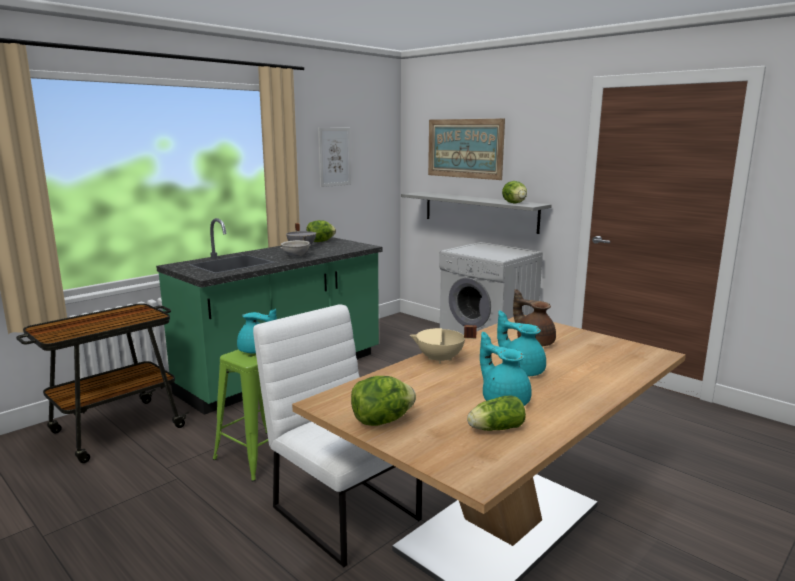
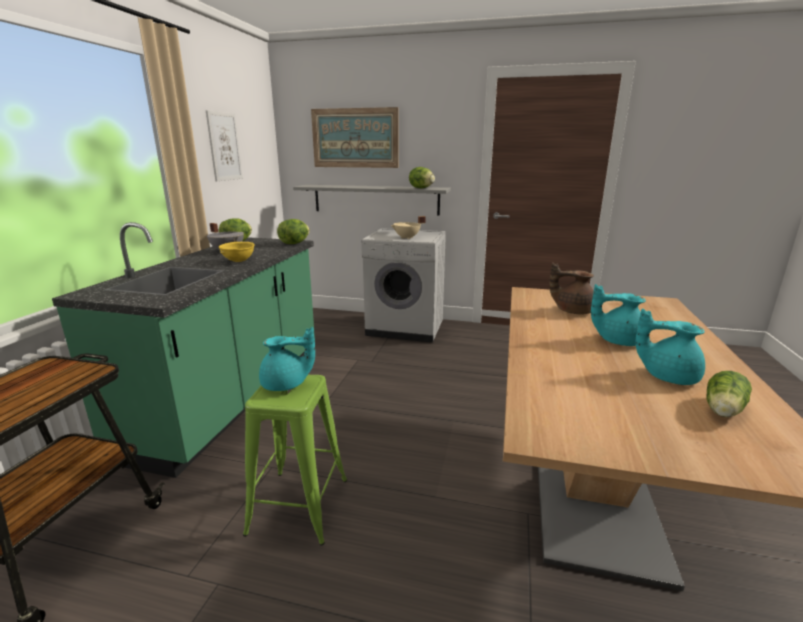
camera: 30 degrees left, 5 degrees up
white chair [253,304,422,567] -> none
grey bowl [280,240,311,257] -> yellow bowl [219,242,255,262]
lettuce [351,376,416,426] -> lettuce moved to [277,219,310,244]
beige cooking pot [410,325,477,364] -> beige cooking pot moved to [391,216,426,239]

